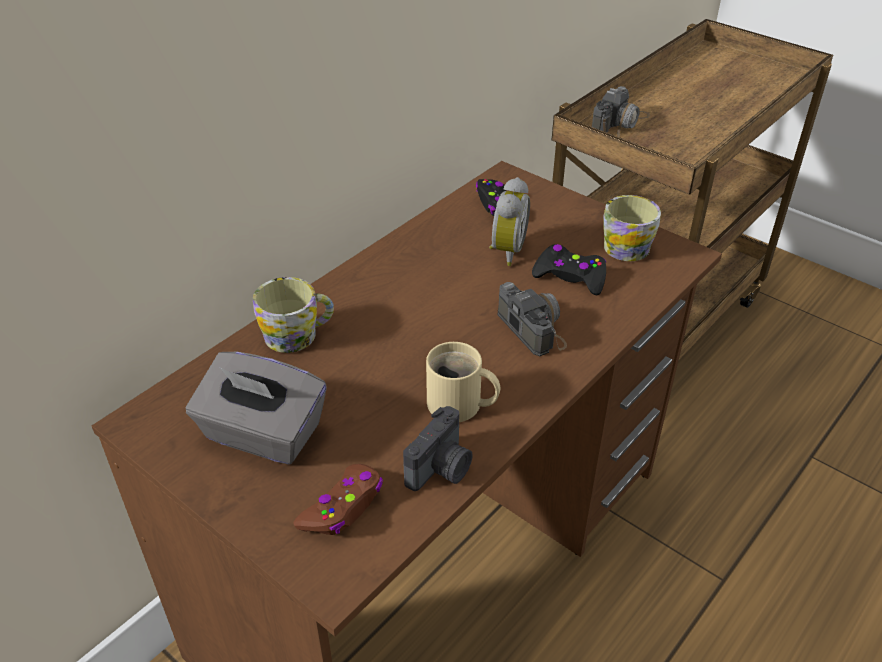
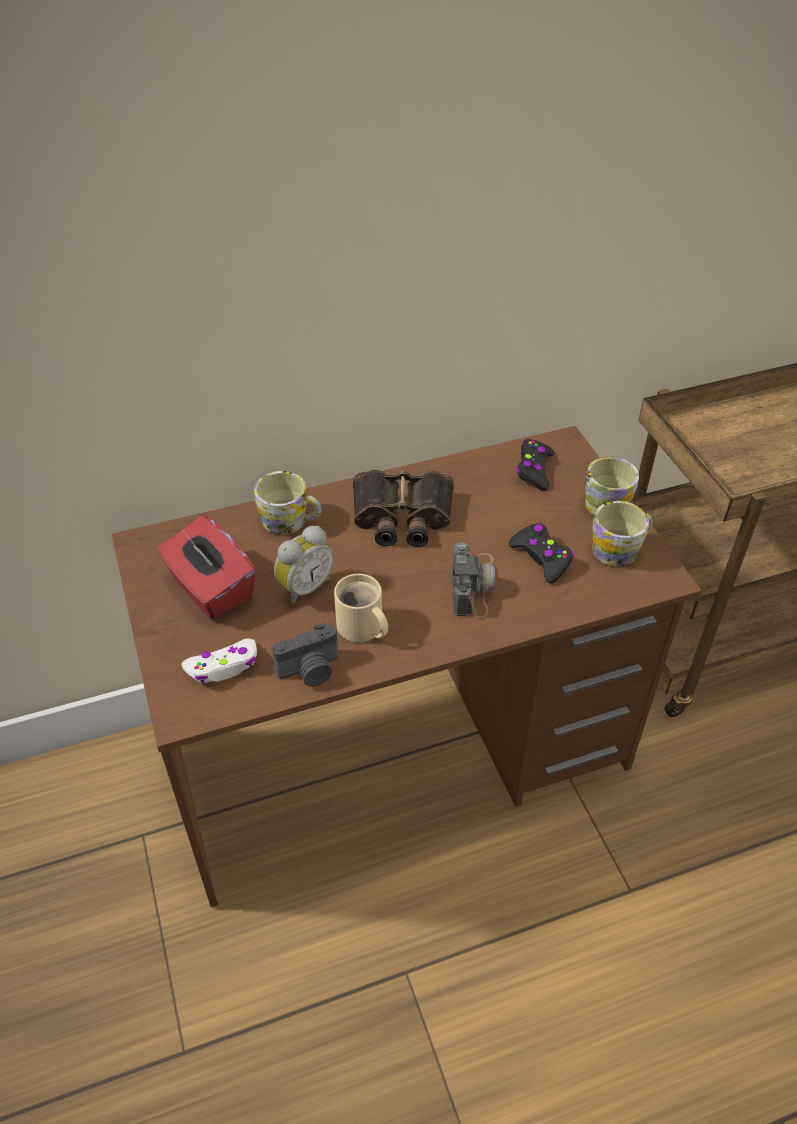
camera: 30 degrees right, 5 degrees up
grey tissue box [186,352,326,465] -> red tissue box [157,516,256,619]
brown game controller [293,464,383,535] -> white game controller [181,639,257,684]
alarm clock [489,177,530,266] -> alarm clock moved to [274,526,334,605]
camera [592,86,650,137] -> none
none -> binoculars [353,470,454,547]
none -> mug [585,457,639,515]

